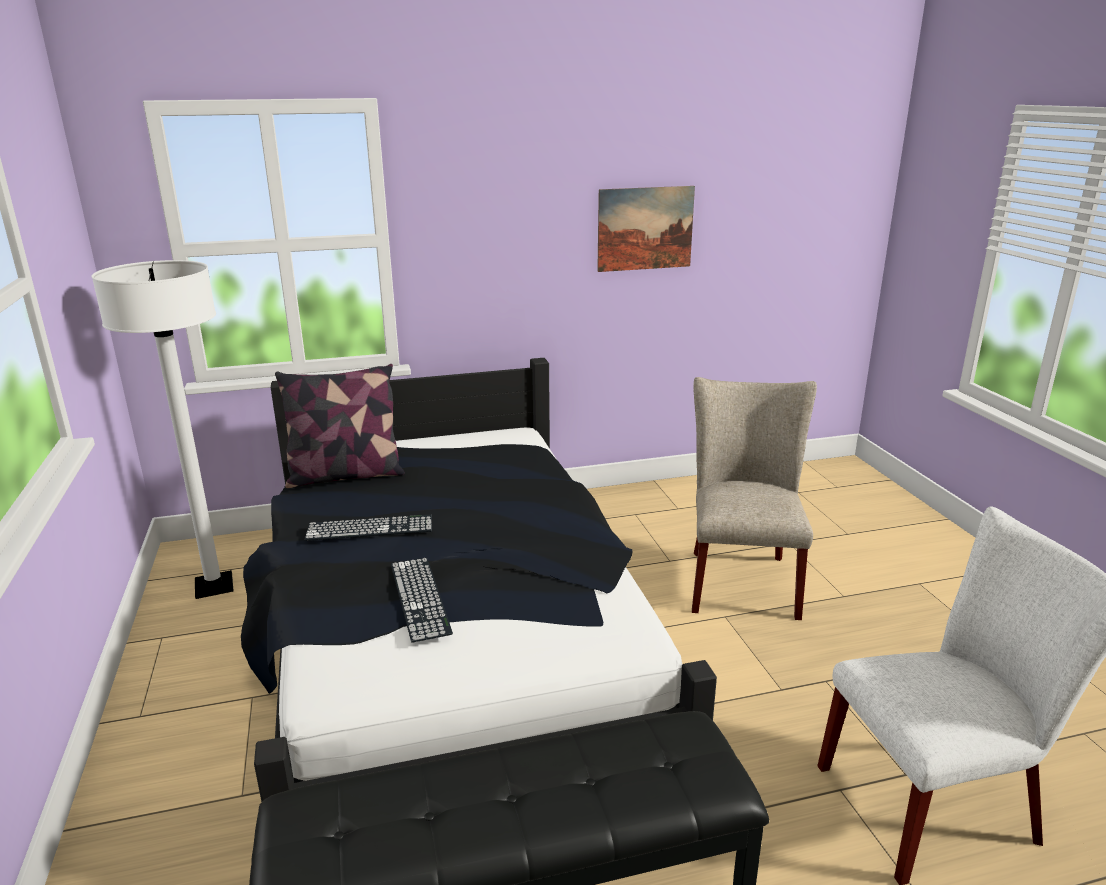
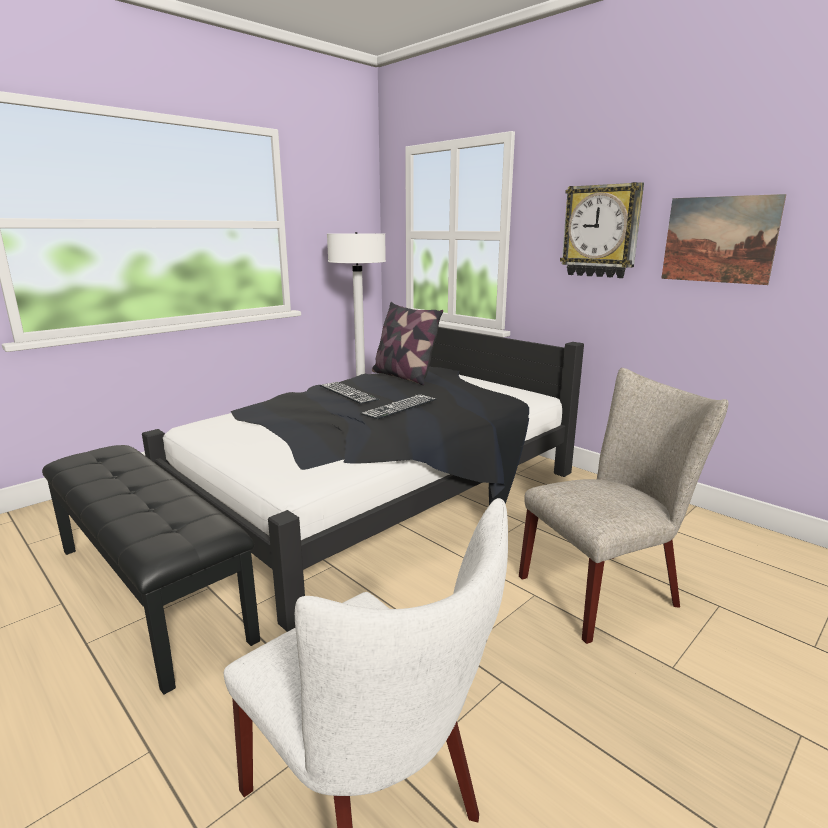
camera: 60 degrees right, 5 degrees down
keyboard [391,558,453,643] -> keyboard moved to [361,394,437,419]
none -> wall clock [560,182,644,278]

